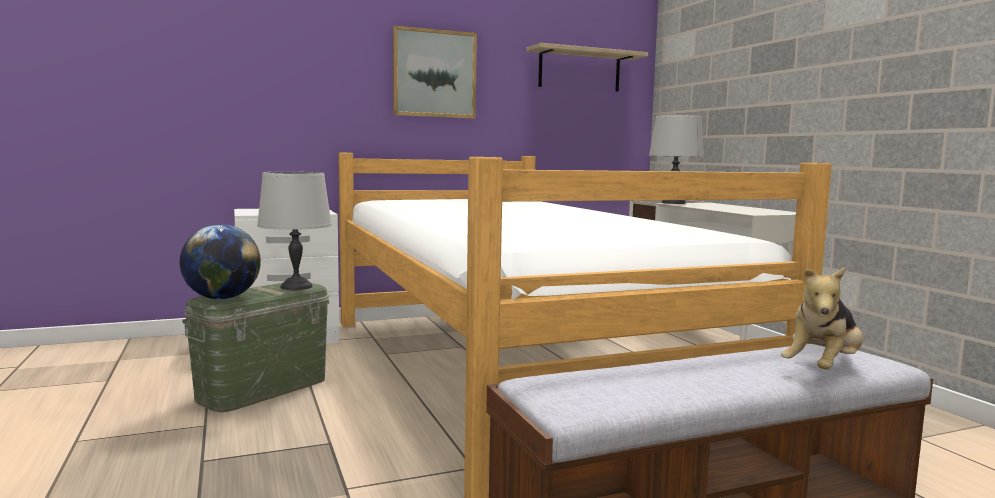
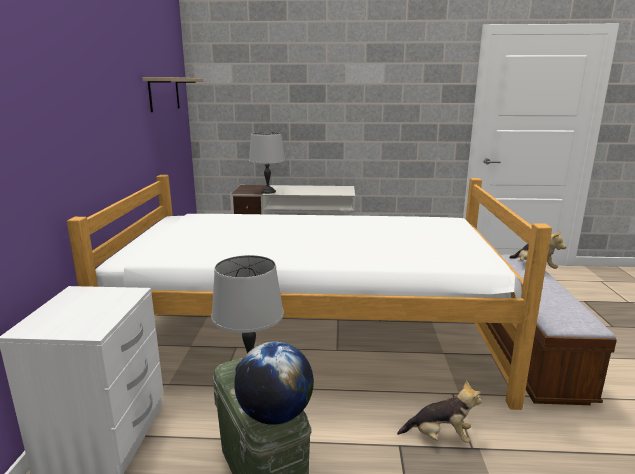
camera: 65 degrees left, 10 degrees up
picture [393,26,477,118] -> none
none -> plush toy [397,380,482,443]

